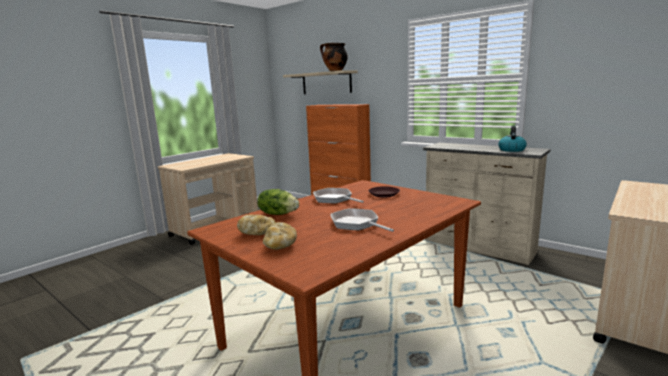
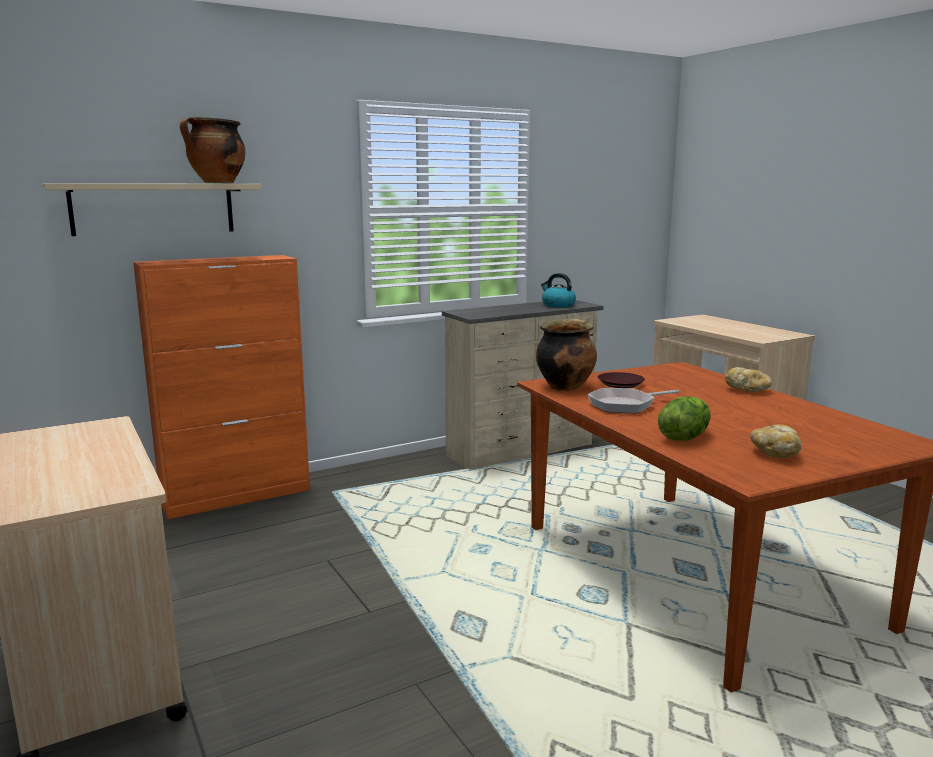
camera: 70 degrees left, 0 degrees up
bread [263,222,297,250] -> bread moved to [725,367,772,392]
frying pan [331,208,394,232] -> none
none -> cooking pot [536,319,597,391]

